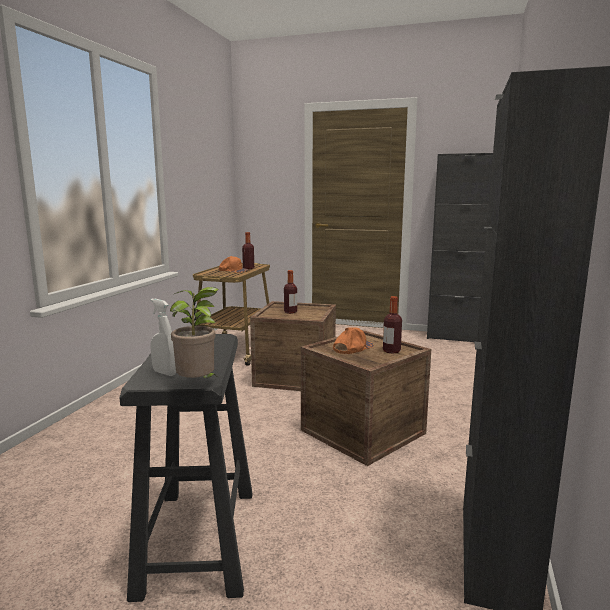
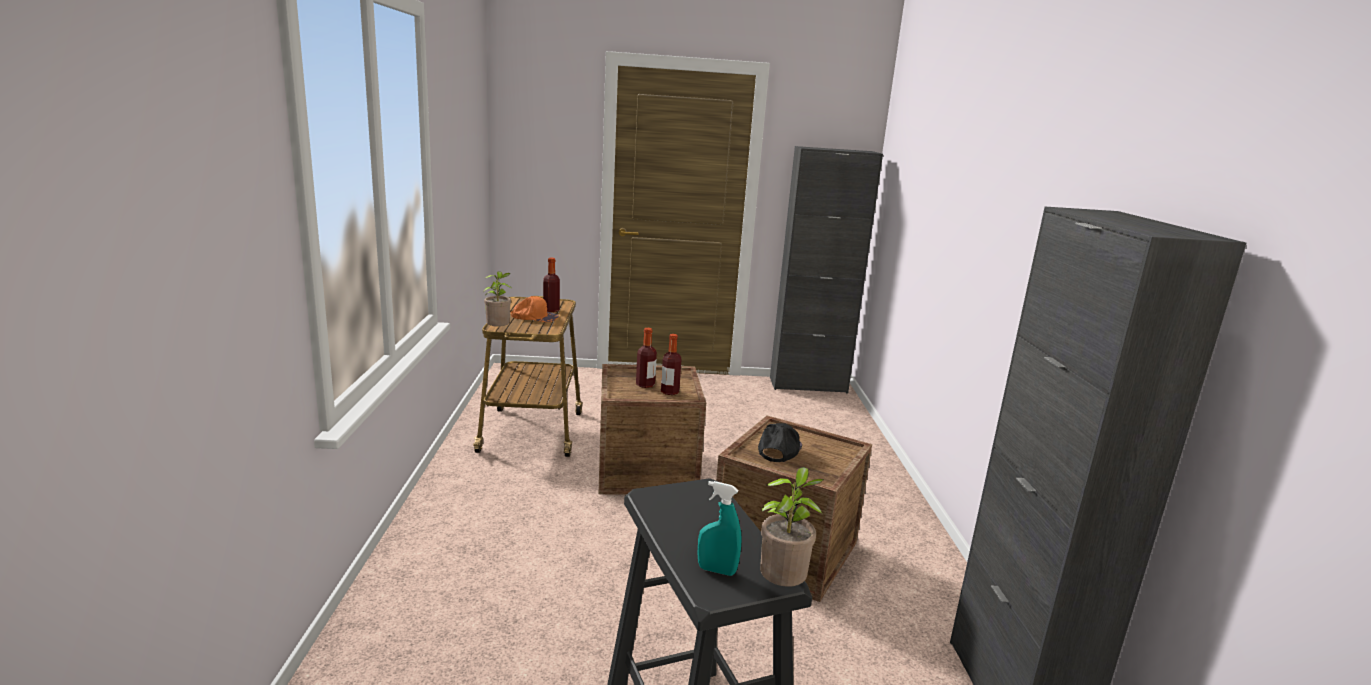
camera: 20 degrees left, 5 degrees up
white spray bottle [150,299,176,376] -> turquoise spray bottle [698,481,742,576]
orange cap [333,327,374,354] -> black cap [758,423,802,462]
bottle [383,296,402,354] -> bottle moved to [661,334,681,395]
none -> potted plant [483,271,511,327]

